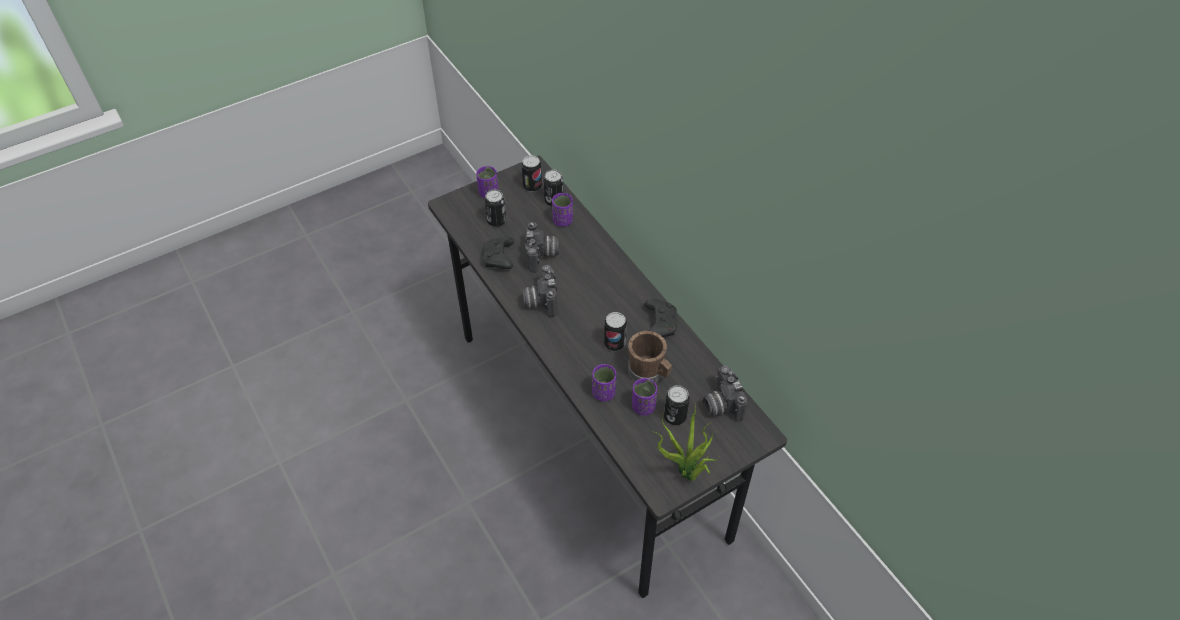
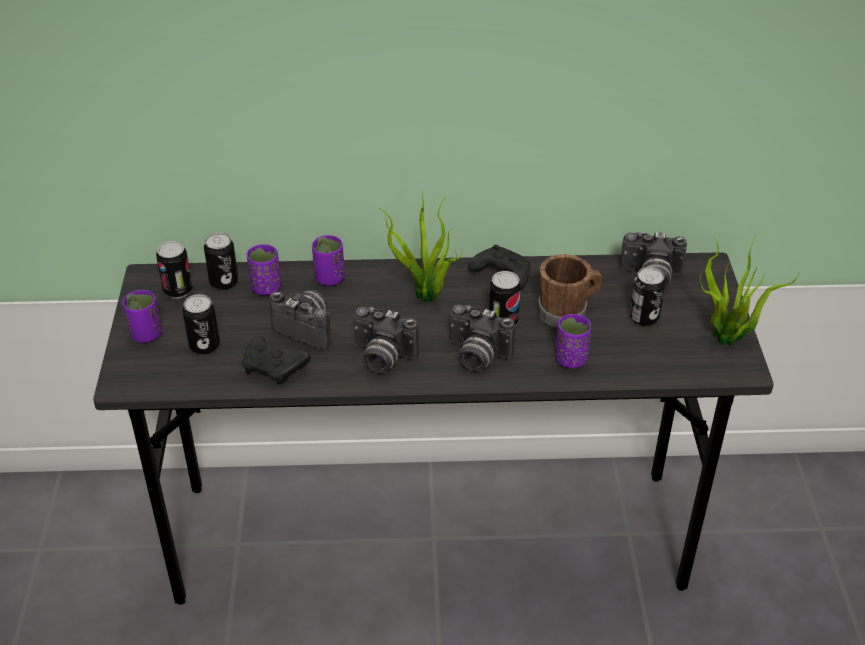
camera: 60 degrees left, 10 degrees down
purple cup [632,378,657,416] -> purple cup moved to [312,235,345,286]
none -> potted plant [379,192,463,302]
none -> camera [450,305,515,371]

